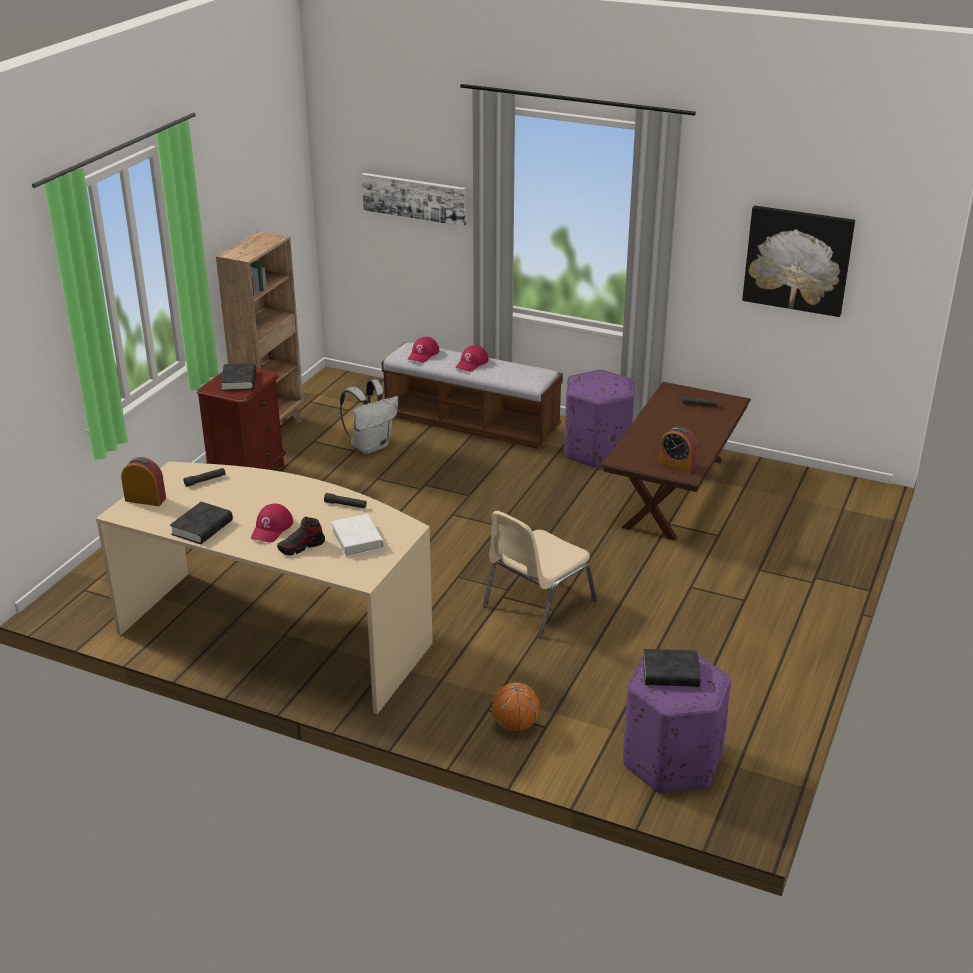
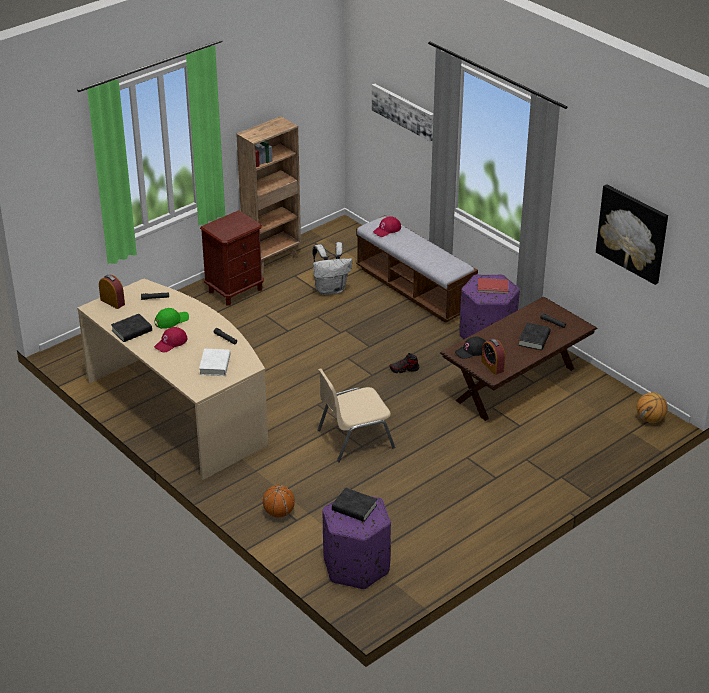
camera: 25 degrees right, 5 degrees up
black book [221,363,256,391] -> black book moved to [518,323,551,350]
shoe [277,517,325,555] -> shoe moved to [390,353,419,373]
red cap [455,345,489,372] -> none
none -> green cap [154,308,189,329]
none -> black cap [455,336,486,359]
none -> red book [477,278,509,294]
none -> basketball [637,393,667,423]

